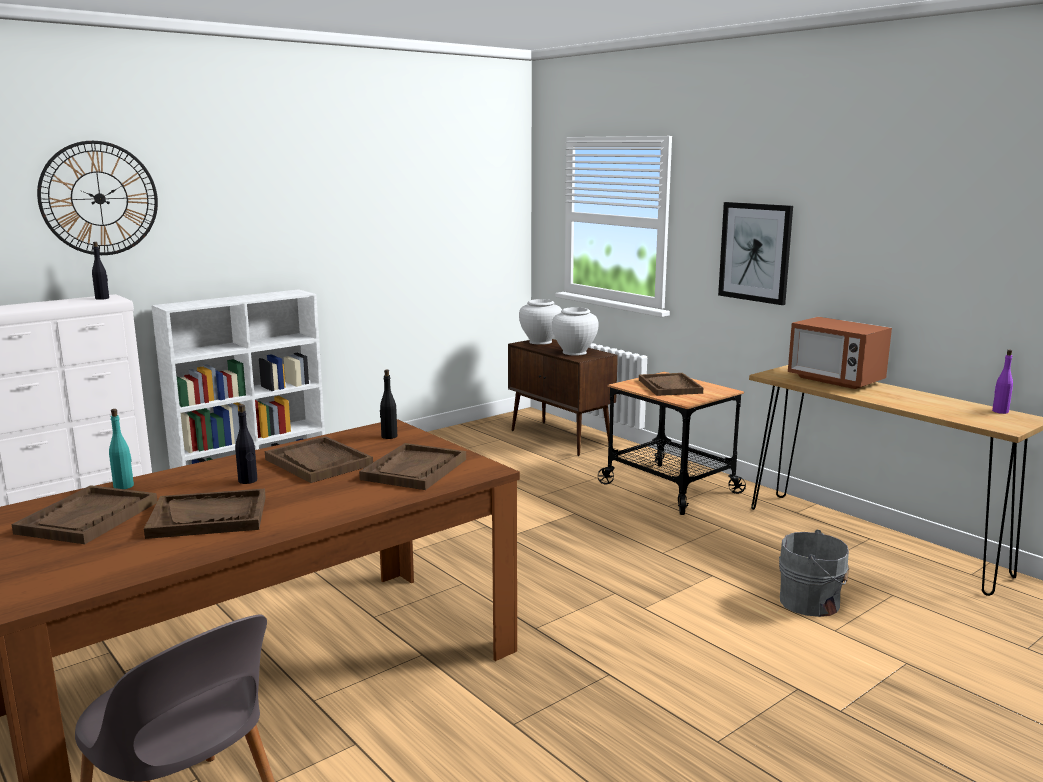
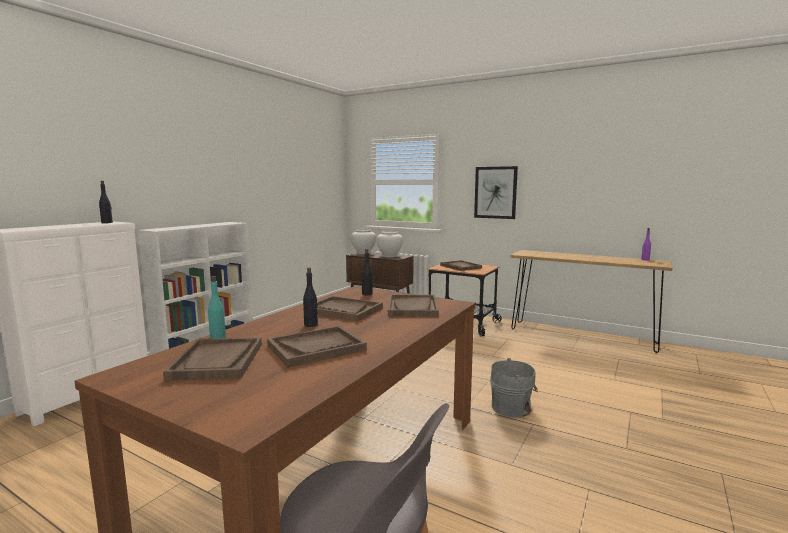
camera: 20 degrees left, 5 degrees down
wall clock [37,141,158,255] -> none
grey bucket [779,530,849,617] -> grey bucket moved to [490,358,538,417]
microwave [788,317,892,389] -> none

